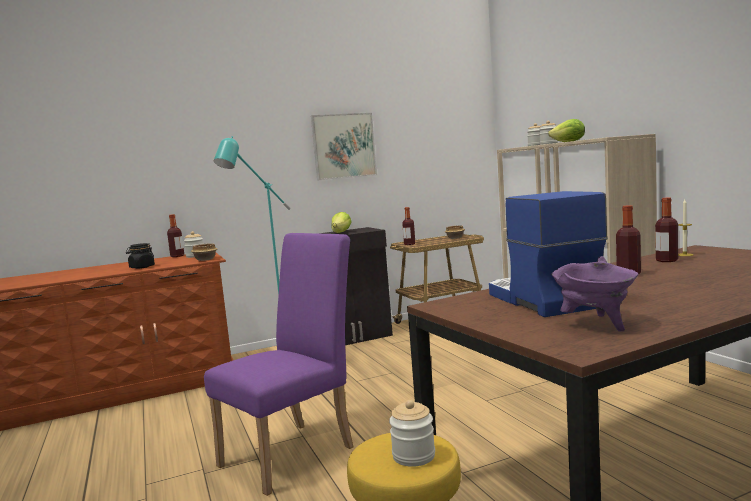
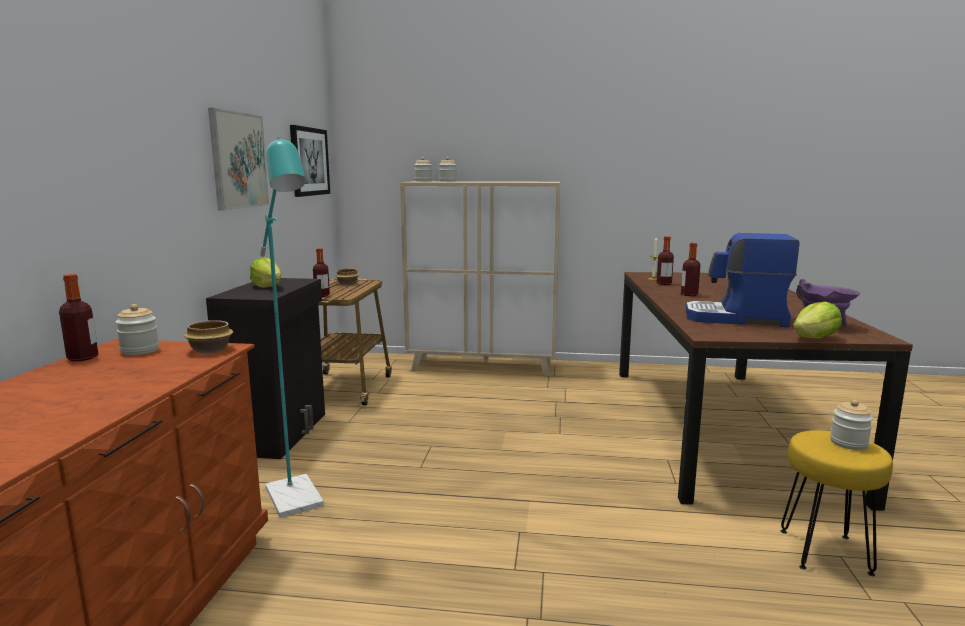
camera: 60 degrees left, 5 degrees up
black jar [126,243,155,269] -> none
purple chair [204,233,353,496] -> none
lettuce [548,119,585,142] -> lettuce moved to [793,301,842,338]
none -> picture [290,125,330,197]

